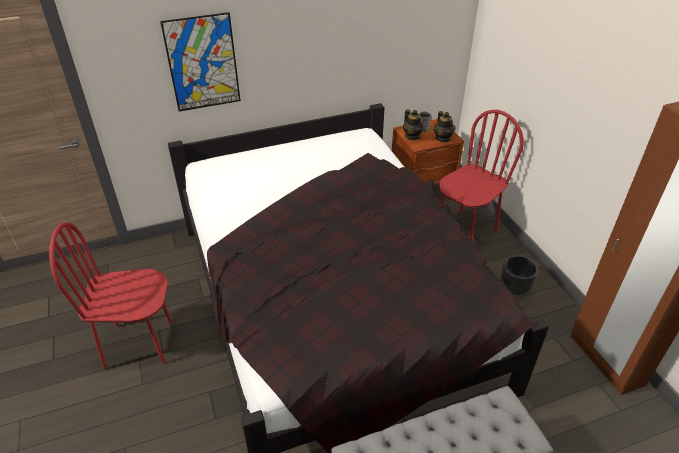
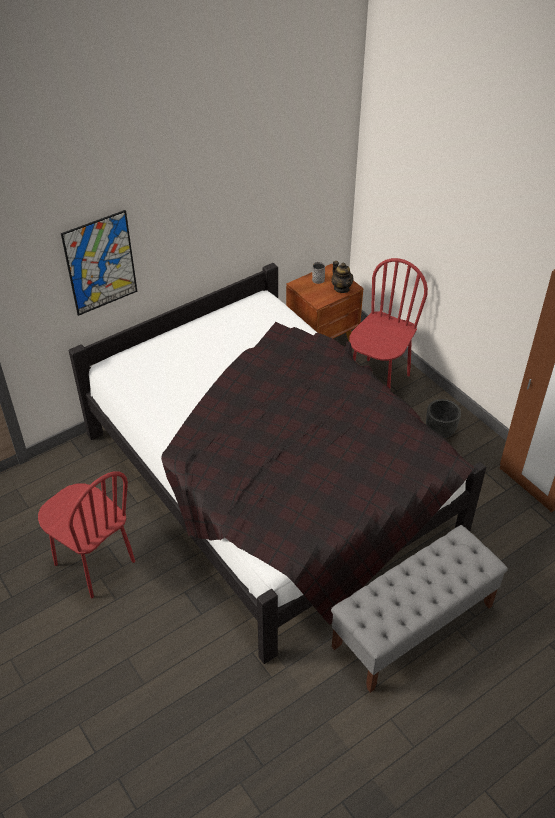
camera: 15 degrees left, 5 degrees up
red chair [49,222,173,370] -> red chair turned 120 degrees counterclockwise [38,471,135,598]
teapot [403,109,424,140] -> none

